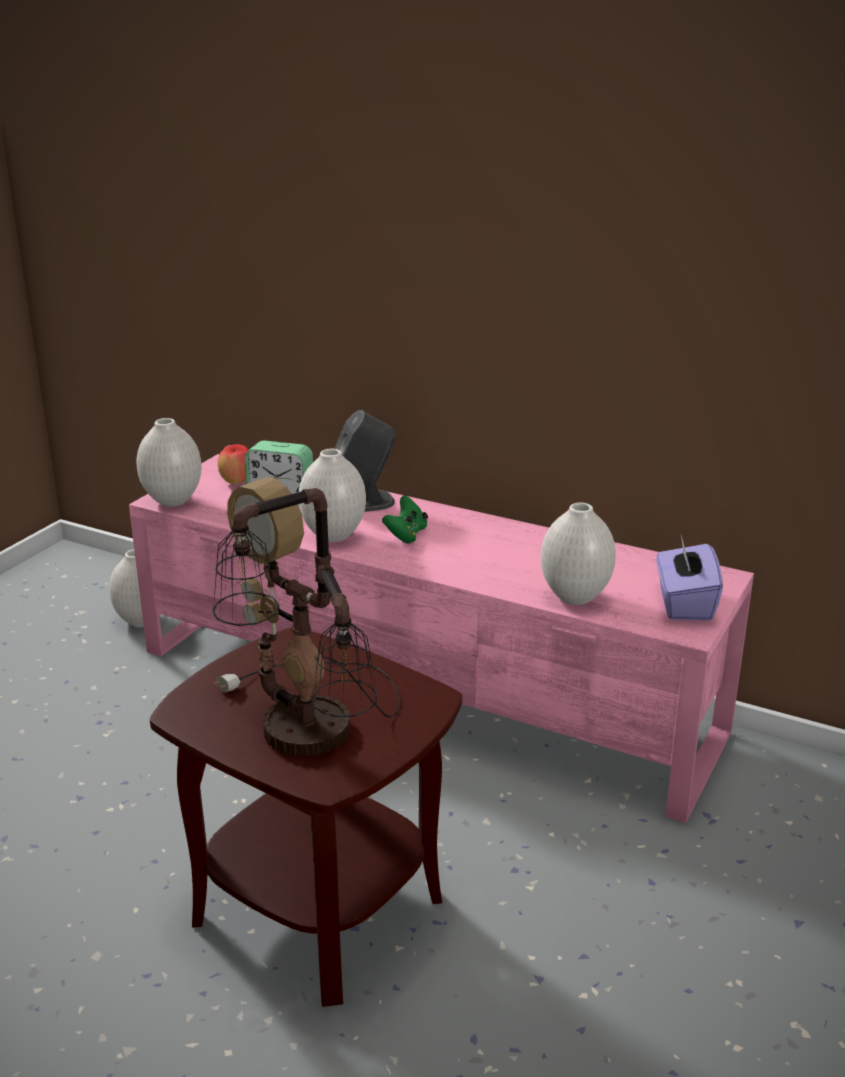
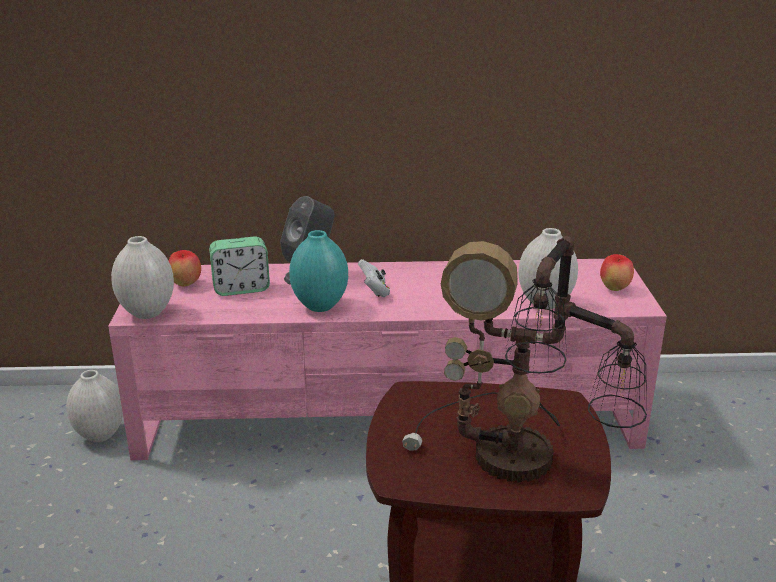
camera: 30 degrees left, 0 degrees up
white vase [299,449,366,542] -> turquoise vase [289,230,348,312]
green game controller [382,495,428,544] -> white game controller [358,259,390,297]
purple tissue box [656,535,723,621] -> apple [600,254,634,291]

